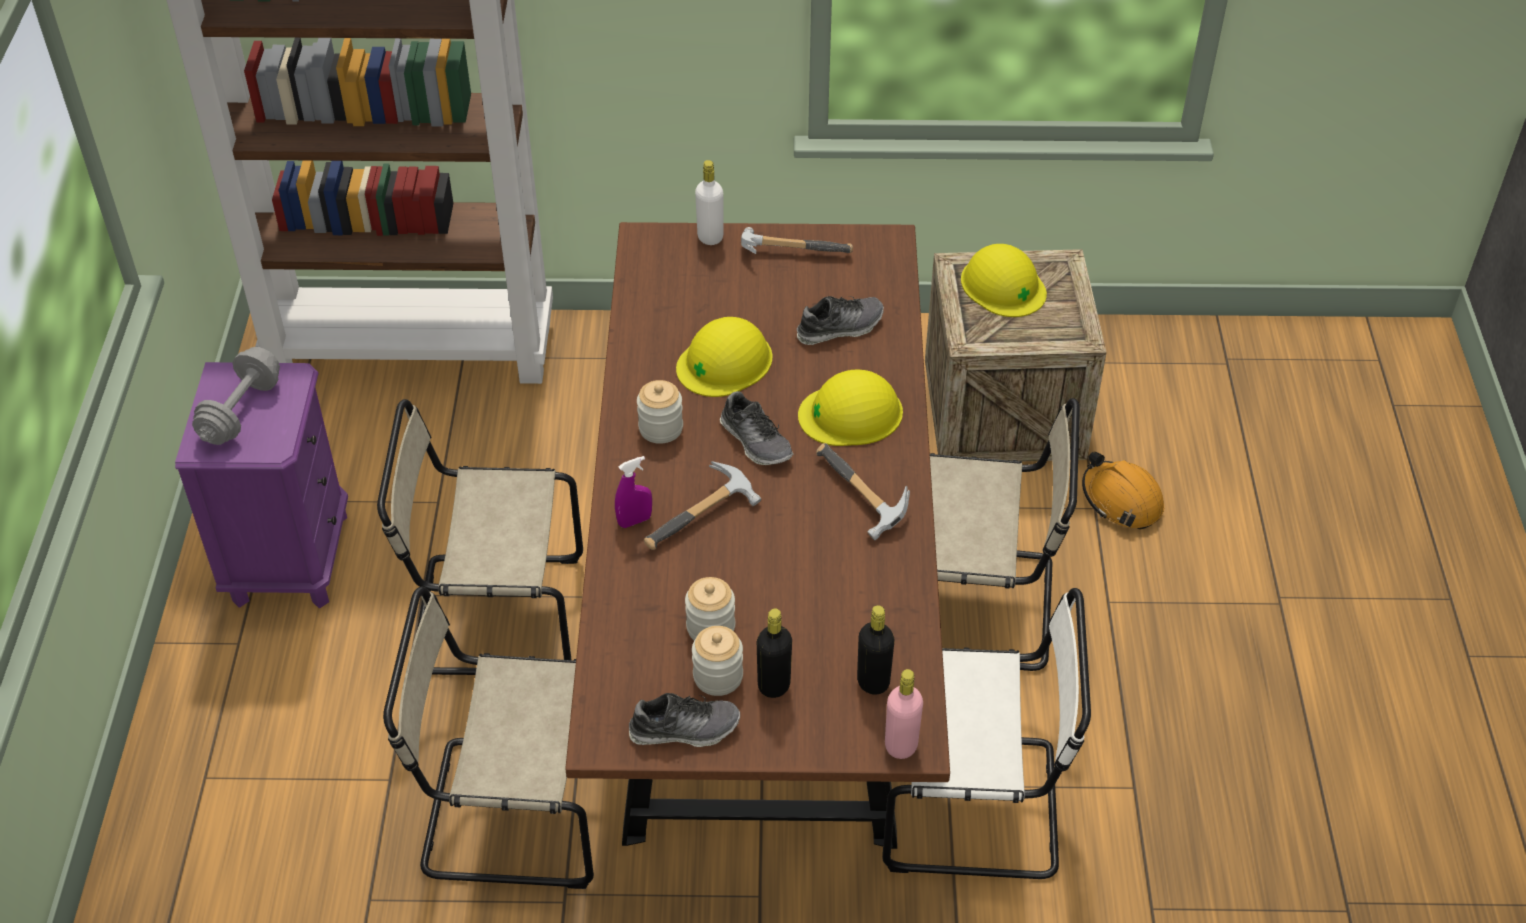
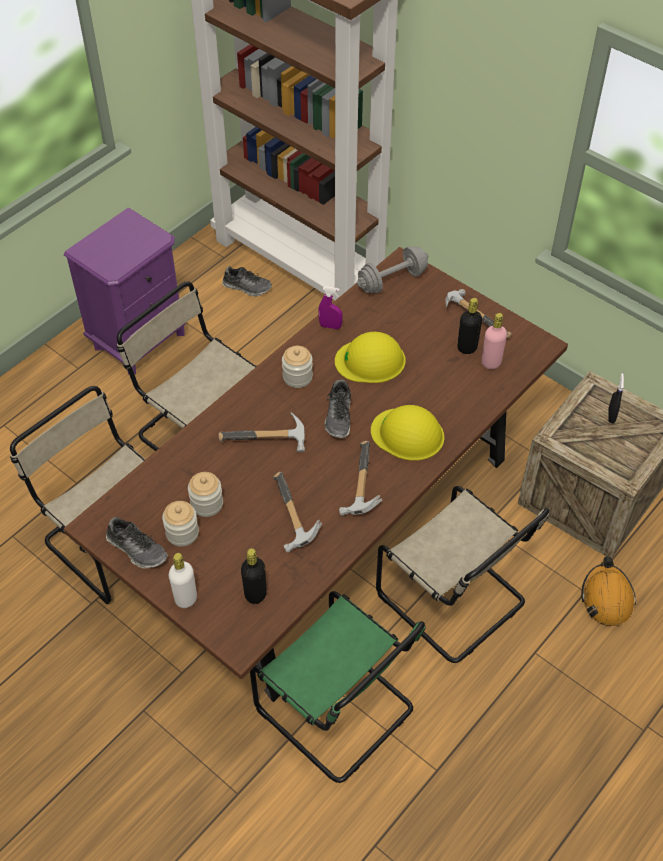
camera: 40 degrees right, 5 degrees up
grey dumbbell [192,347,280,445] -> grey dumbbell moved to [357,246,428,293]
purple spray bottle [615,456,652,528] -> purple spray bottle moved to [318,286,343,329]
white bottle [695,160,723,245] -> white bottle moved to [169,553,197,608]
black bottle [757,609,792,698] -> black bottle moved to [457,298,482,354]
shoe [797,296,884,345] -> shoe moved to [222,266,272,296]
white chair [882,588,1091,879] -> green chair [250,591,425,783]
pink bottle [885,669,923,759] -> pink bottle moved to [482,313,507,369]
yellow hard hat [961,244,1047,317] -> black spray bottle [608,373,624,423]
none -> hammer [273,472,322,553]

